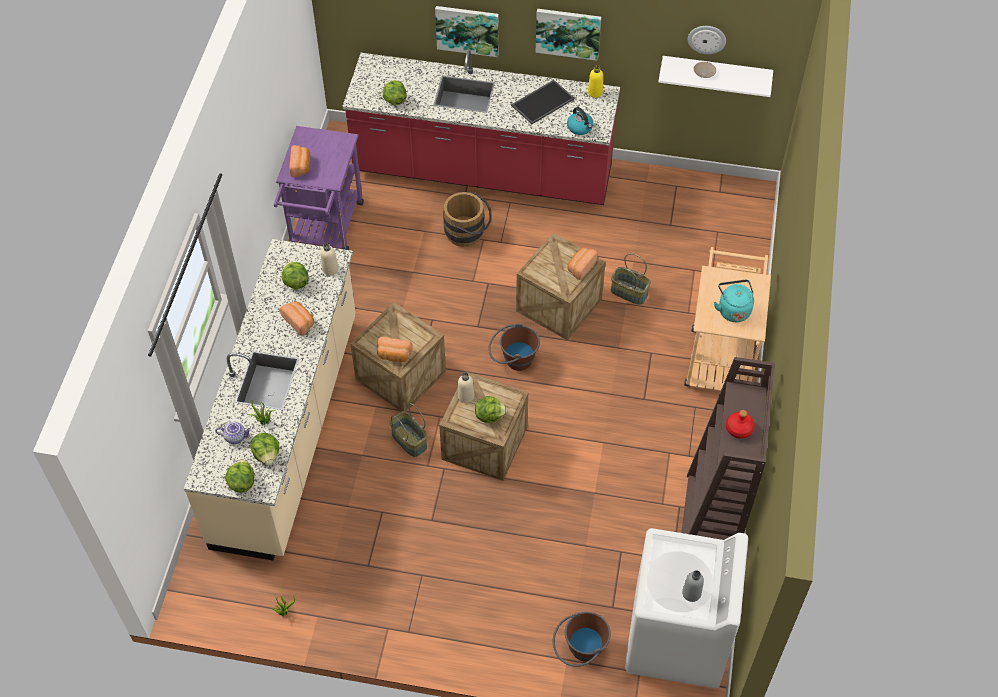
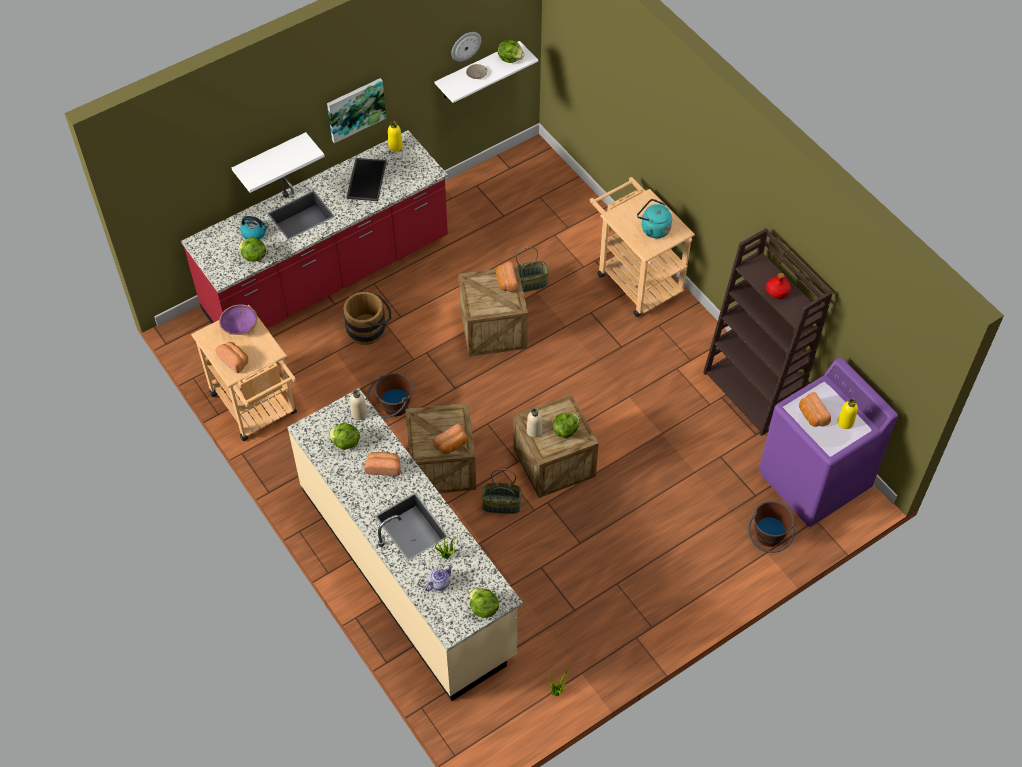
camera: 45 degrees left, 0 degrees up
lettuce [251,433,279,465] -> lettuce moved to [498,40,524,63]
purple cart [274,126,364,250] -> beige cart [191,305,297,441]
picture [435,6,499,57] -> white shelf [232,132,325,193]
brown bucket [488,323,540,371] -> brown bucket moved to [367,373,413,418]
kettle [567,107,593,135] -> kettle moved to [240,216,269,240]
white washing machine [625,528,748,688] -> purple washing machine [759,358,898,527]
grey bottle [682,570,704,602] -> yellow bottle [838,399,858,429]
none -> purple bowl [219,304,258,335]
none -> bread [799,392,831,427]

